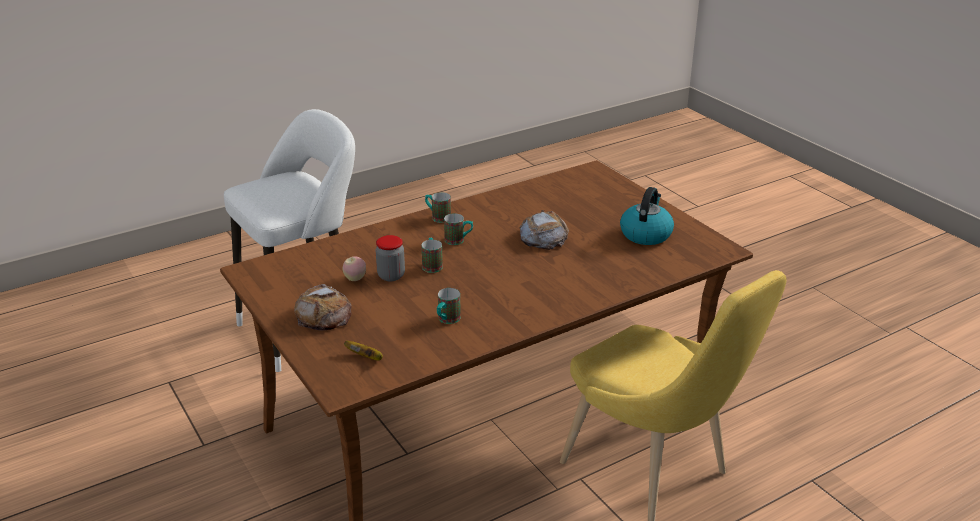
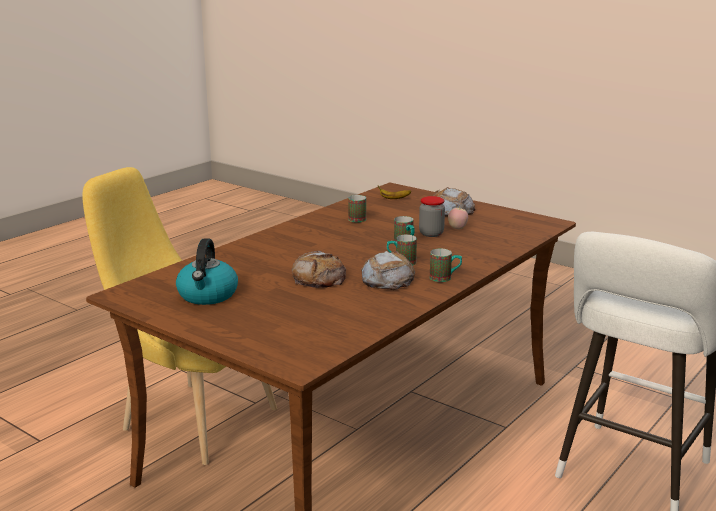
camera: 160 degrees right, 10 degrees down
none -> bread [361,251,415,290]

